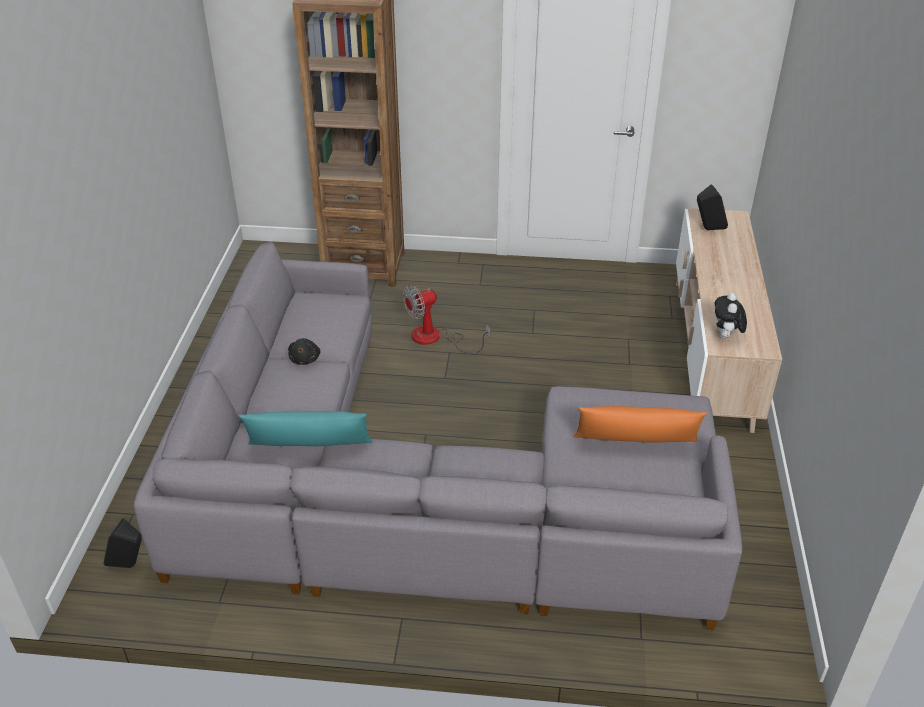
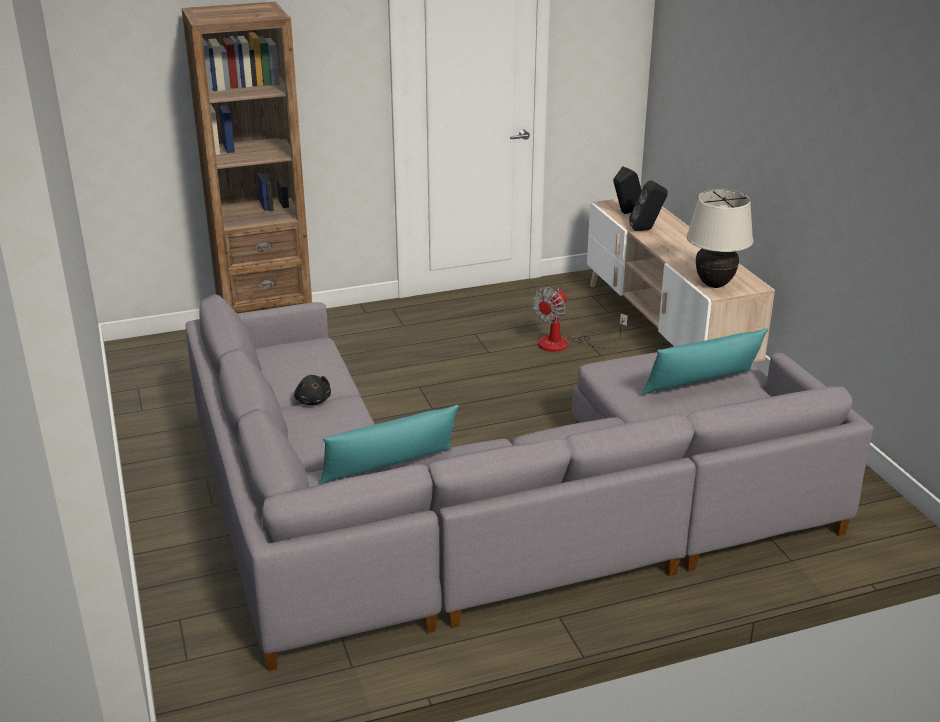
camera: 25 degrees left, 10 degrees down
black speaker [103,518,142,568] -> black speaker moved to [629,180,668,231]
fan [403,285,490,353] -> fan moved to [532,287,628,352]
orange pillow [573,406,707,443] -> turquoise pillow [640,328,768,395]
plush toy [715,293,747,339] -> beige table lamp [687,190,753,288]

